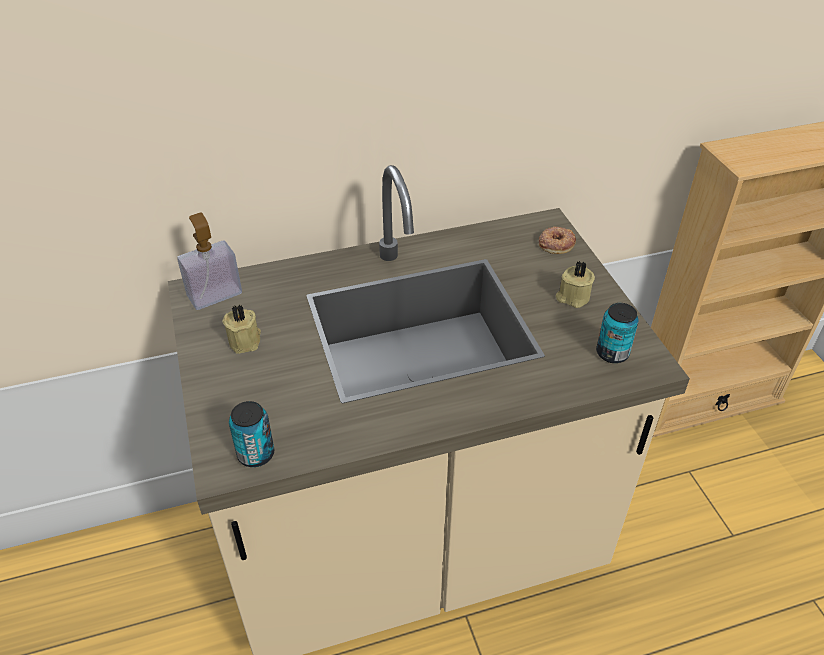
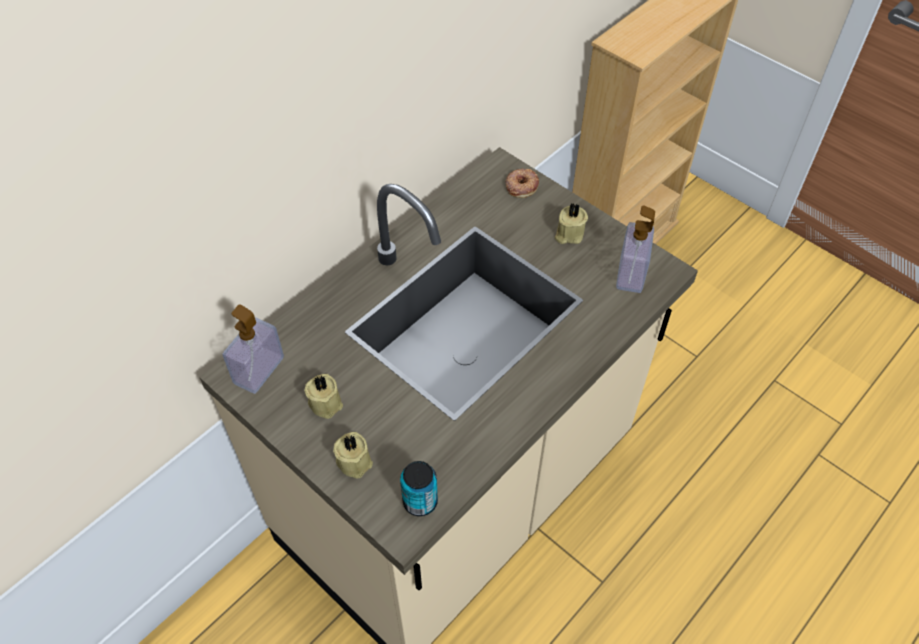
camera: 30 degrees left, 10 degrees up
can [596,303,639,363] -> soap dispenser [616,205,655,293]
none -> beige candle [333,432,373,479]

